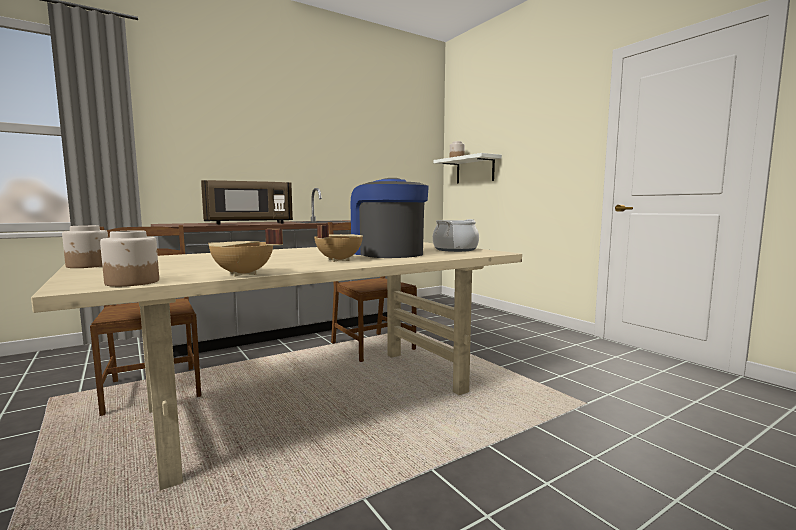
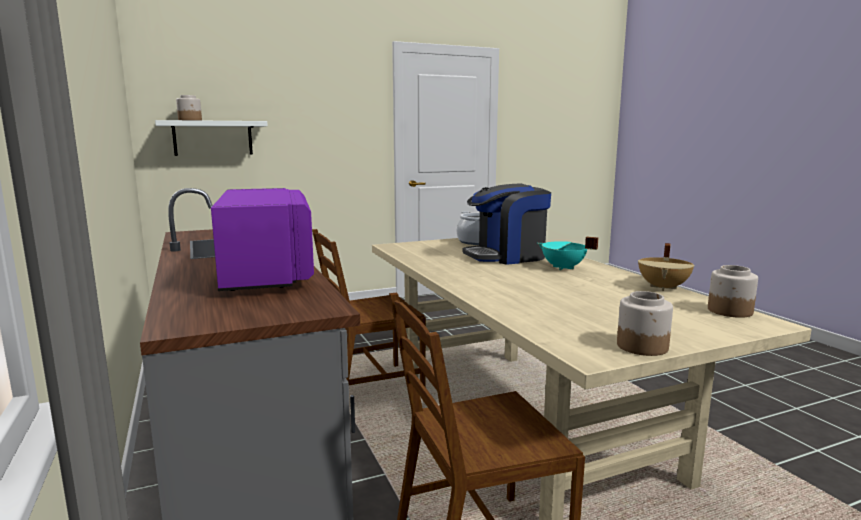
camera: 80 degrees left, 5 degrees up
brown microwave [201,180,293,225] -> purple microwave [211,188,314,291]
beige cooking pot [314,225,363,262] -> turquoise cooking pot [538,237,598,270]

